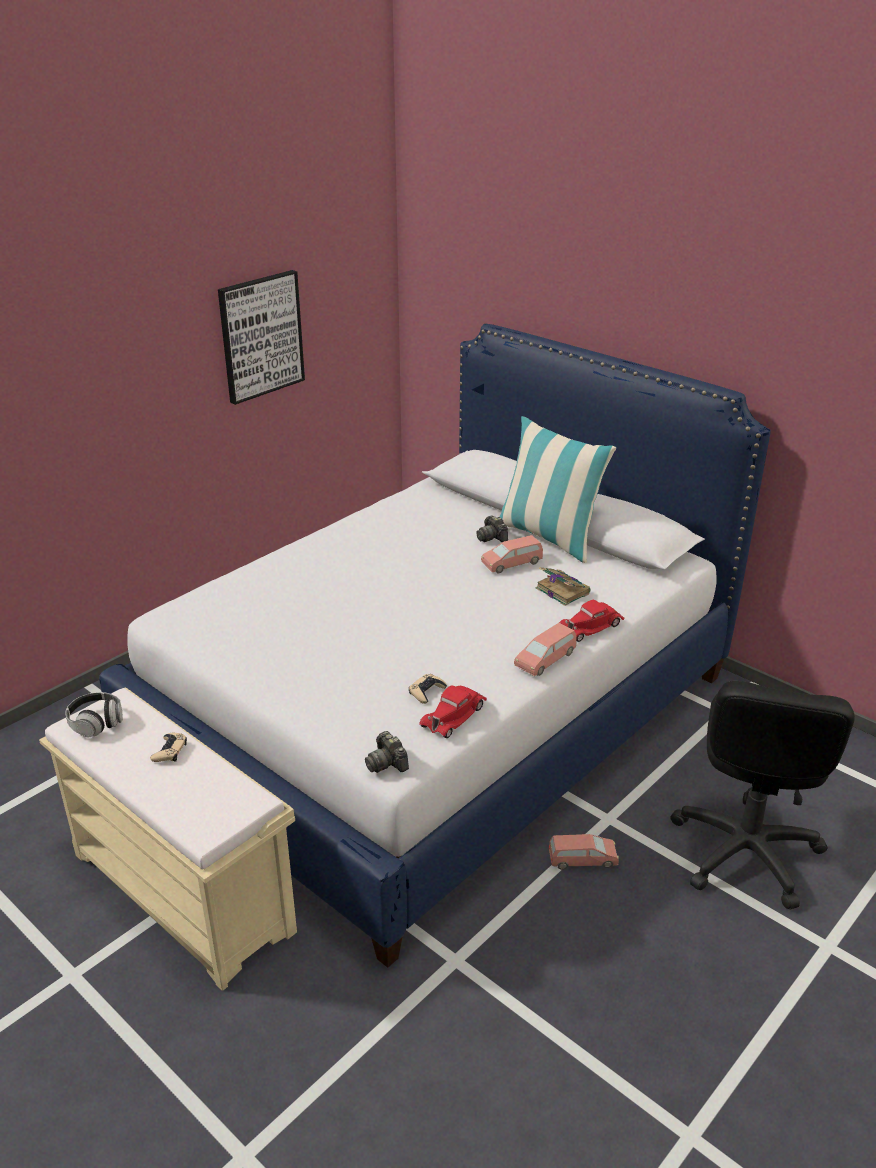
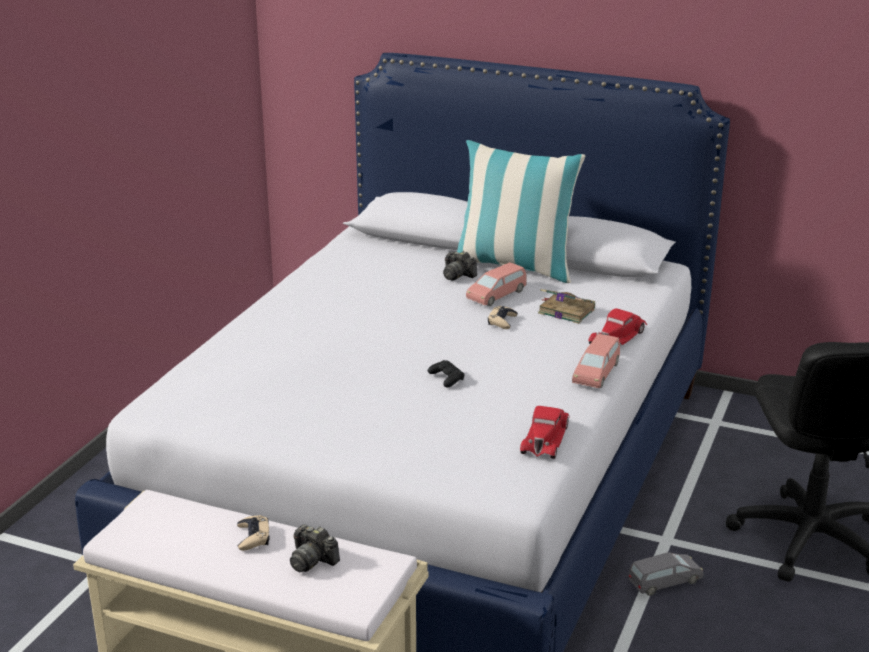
camera: 20 degrees left, 5 degrees down
headphones [65,692,122,737] -> none
picture [218,270,305,405] -> none
camera [365,731,409,773] -> camera moved to [290,524,340,572]
beige game controller [409,674,447,704] -> beige game controller moved to [488,306,518,329]
pink toy car [549,834,619,870] -> grey toy car [628,552,704,596]
none -> black game controller [428,360,464,388]

